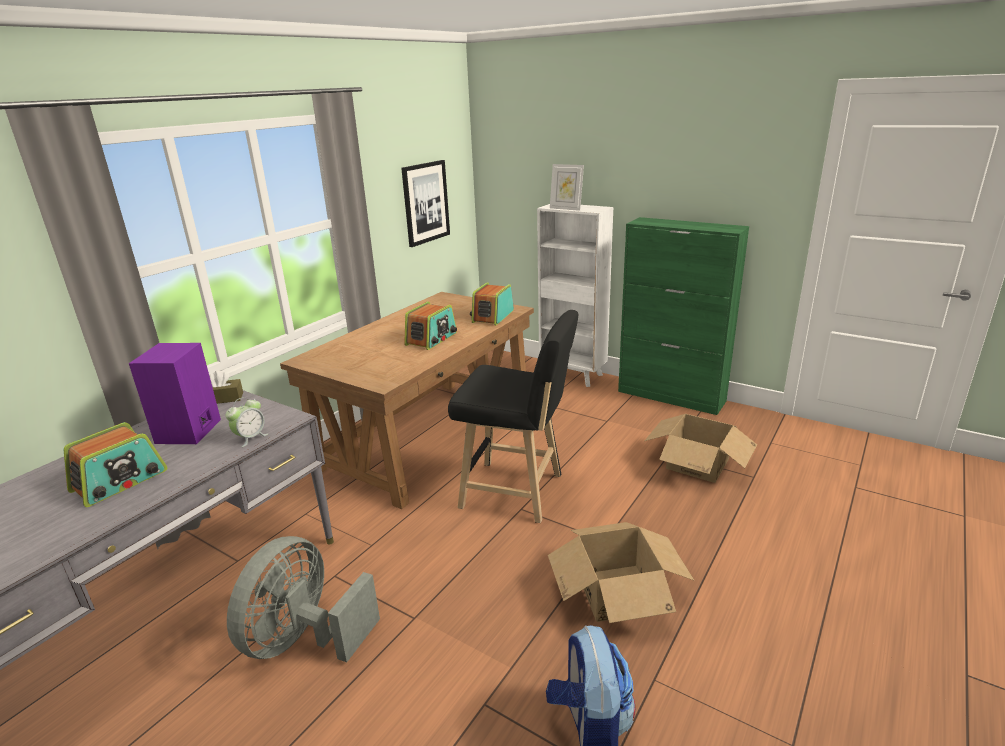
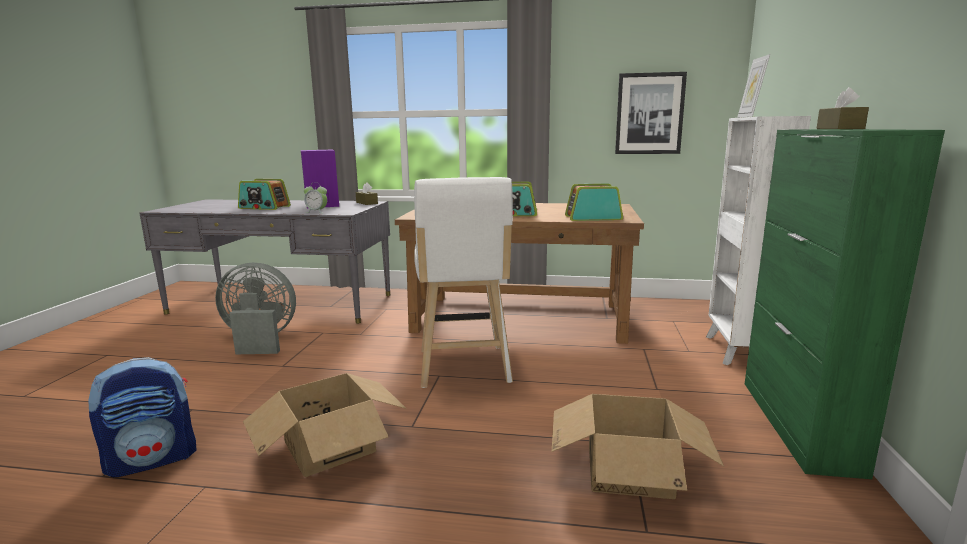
camera: 65 degrees right, 10 degrees down
black stool [448,310,578,523] -> white stool [414,177,513,388]
none -> brown tissue box [816,87,869,129]

